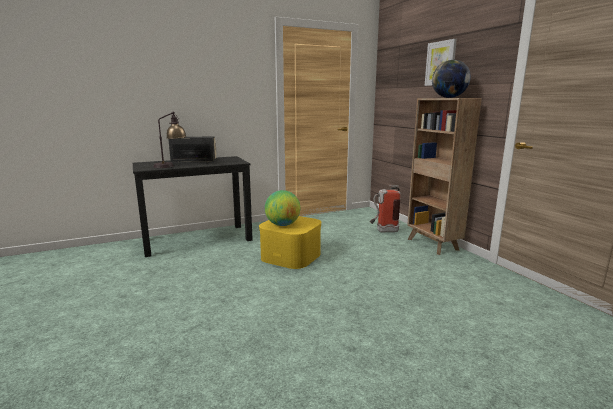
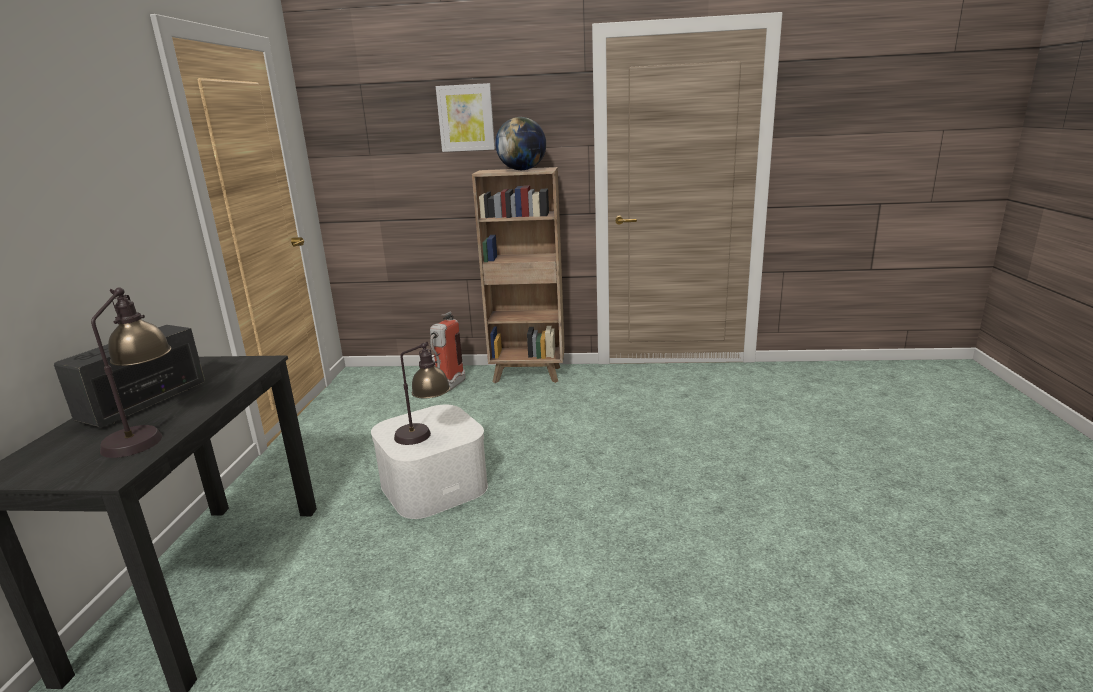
camera: 60 degrees left, 5 degrees up
yellow storage box [259,216,321,269] -> white storage box [371,405,488,519]
globe [265,190,300,226] -> table lamp [394,341,450,445]

